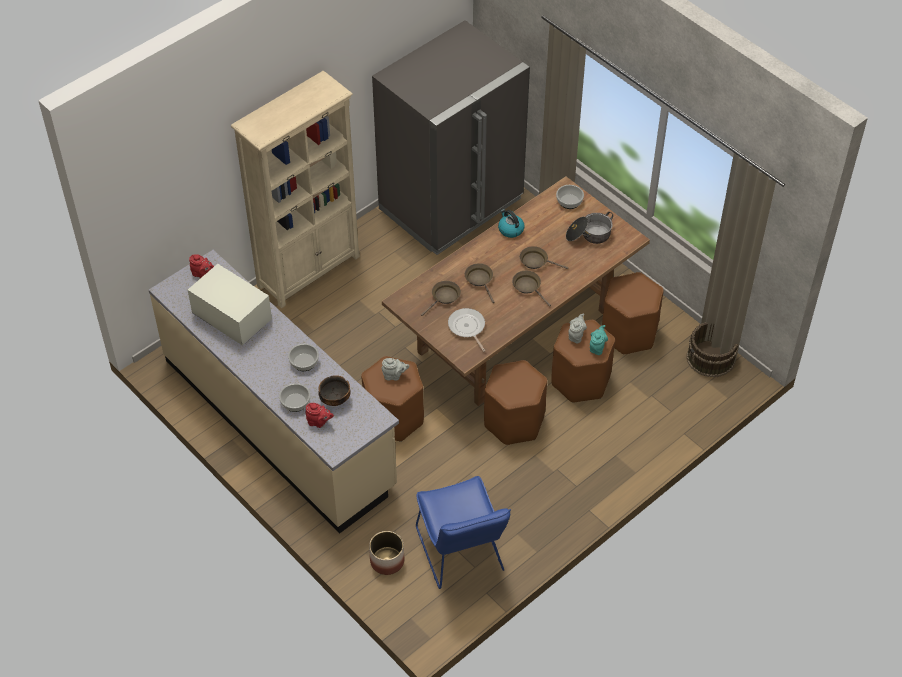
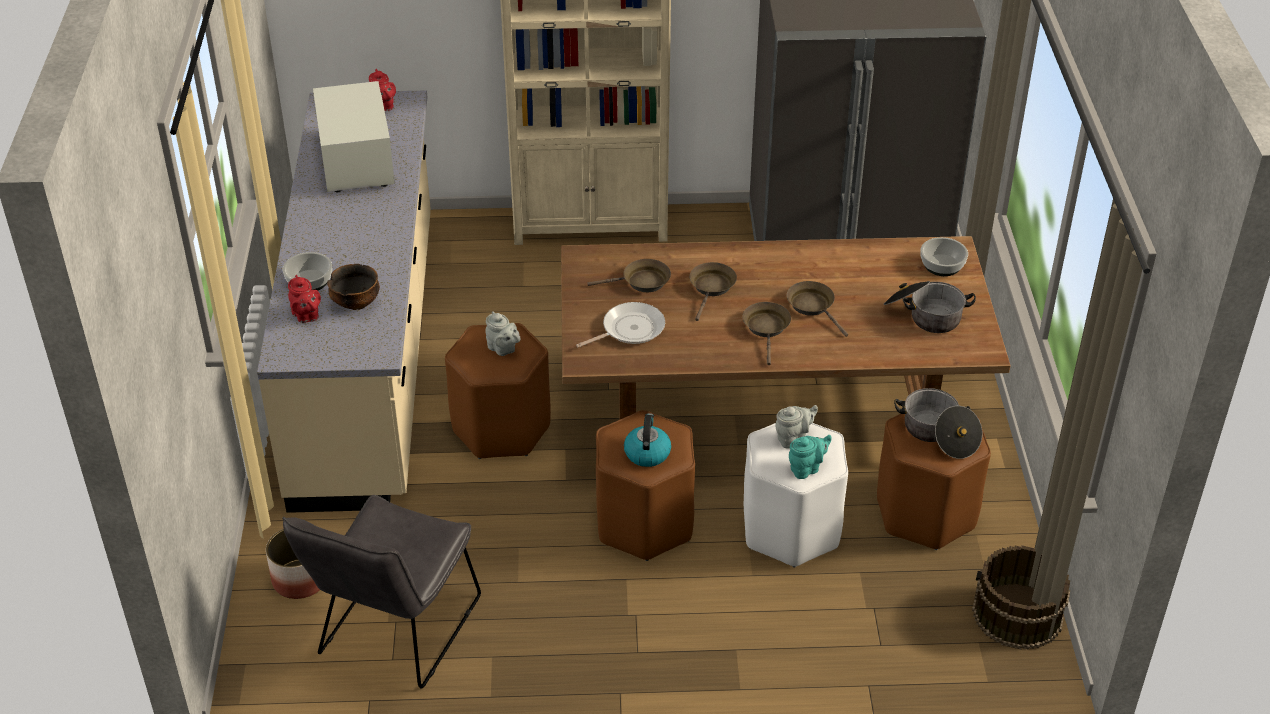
camera: 40 degrees right, 10 degrees down
bowl [288,344,319,371] -> none
blue chair [416,476,511,589] -> grey chair [282,495,481,688]
frying pan [448,308,485,352] -> frying pan turned 45 degrees clockwise [576,302,665,347]
kettle [498,209,524,238] -> kettle moved to [624,413,671,467]
brown stool [551,320,615,403] -> white stool [744,423,848,567]
none -> cooking pot [894,388,983,459]

